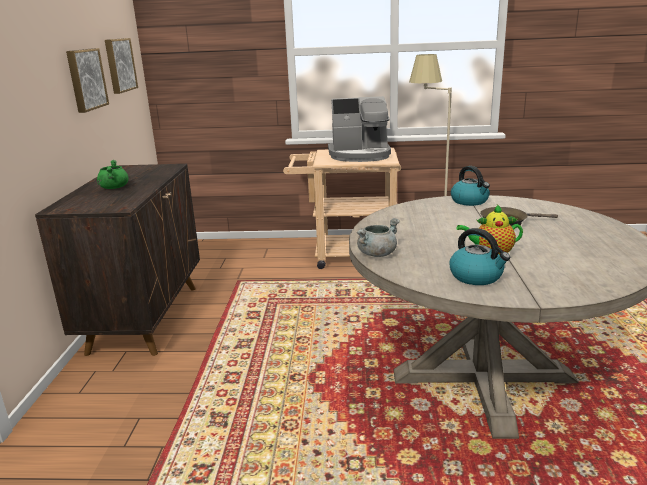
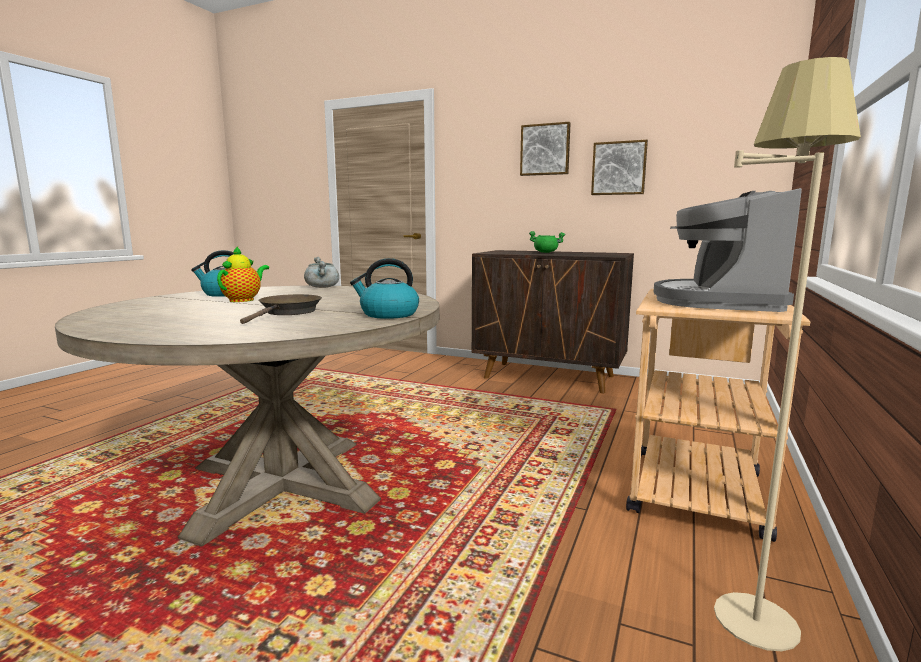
camera: 110 degrees right, 10 degrees down
picture [105,38,138,94] -> picture moved to [520,122,571,176]

